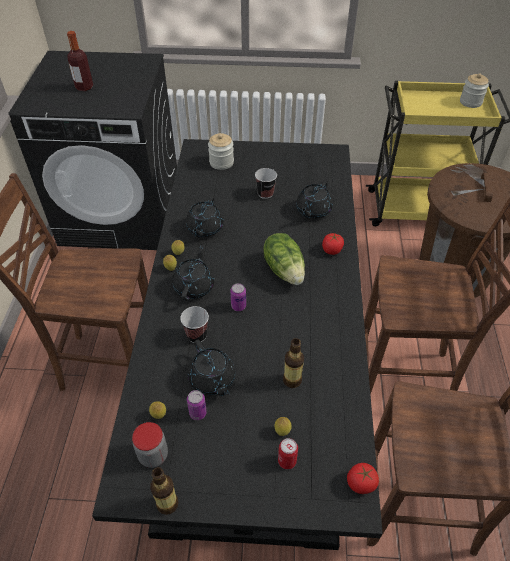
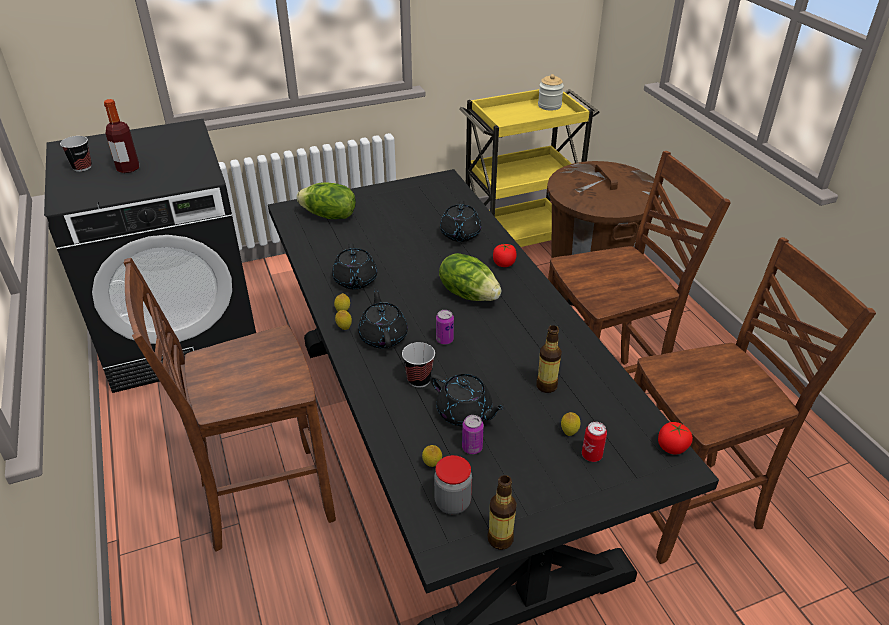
camera: 25 degrees left, 10 degrees down
jar [208,133,234,170] -> lettuce [297,182,356,219]
cup [255,168,277,199] -> cup moved to [60,136,92,172]

